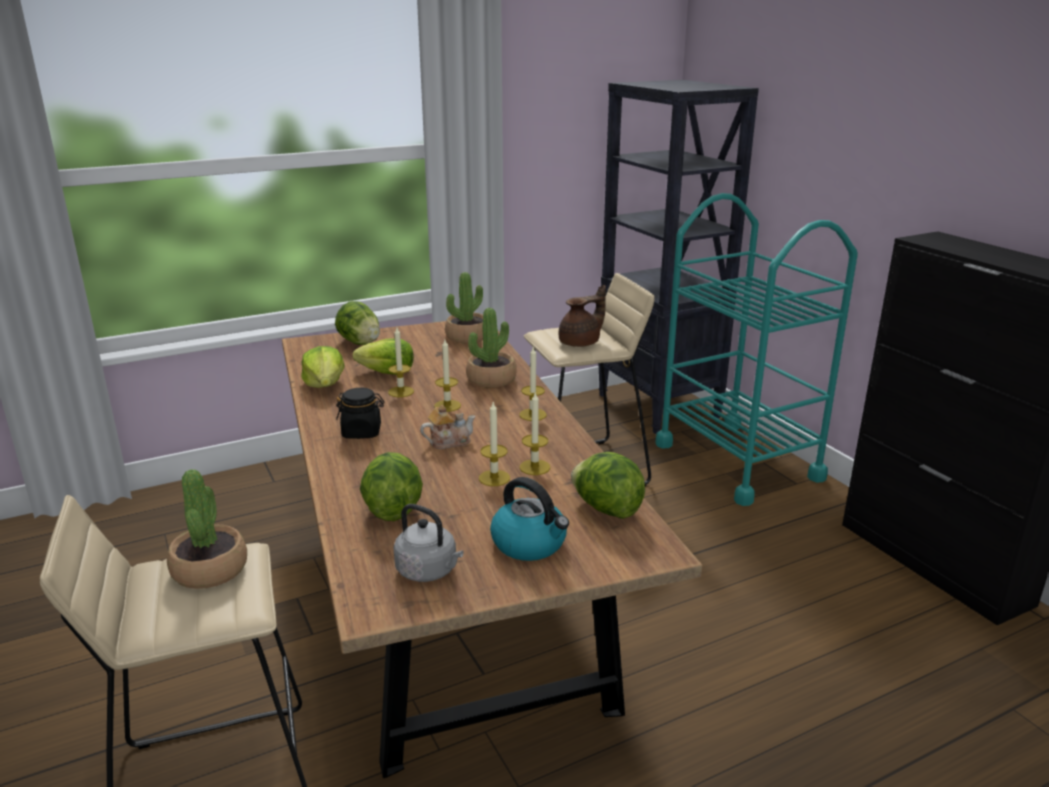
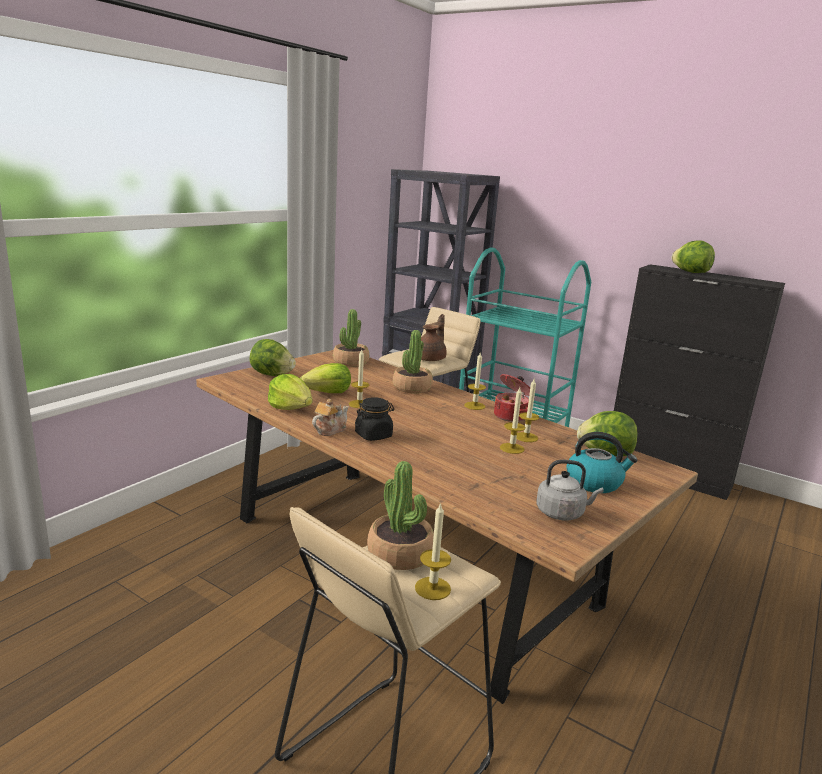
camera: 30 degrees left, 5 degrees down
lettuce [360,452,423,521] -> lettuce moved to [671,240,715,273]
teapot [420,405,476,449] -> teapot moved to [312,399,349,436]
candle [434,340,461,412] -> candle moved to [415,502,451,600]
none -> cooking pot [494,374,530,422]

